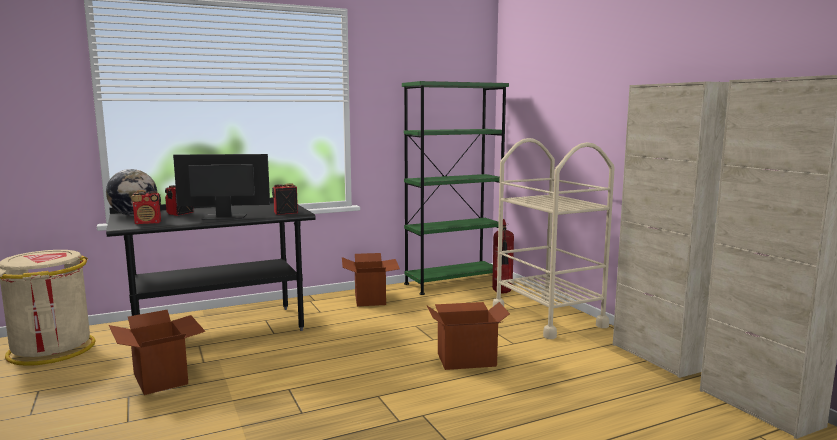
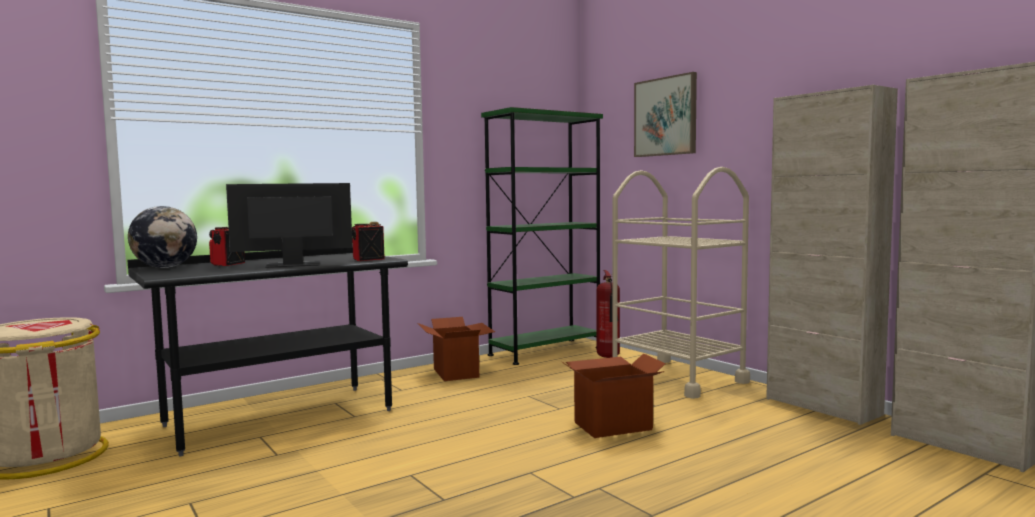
camera: 10 degrees left, 5 degrees down
cardboard box [109,310,205,395] -> none
radio [131,190,161,224] -> none
none -> picture [634,72,697,157]

